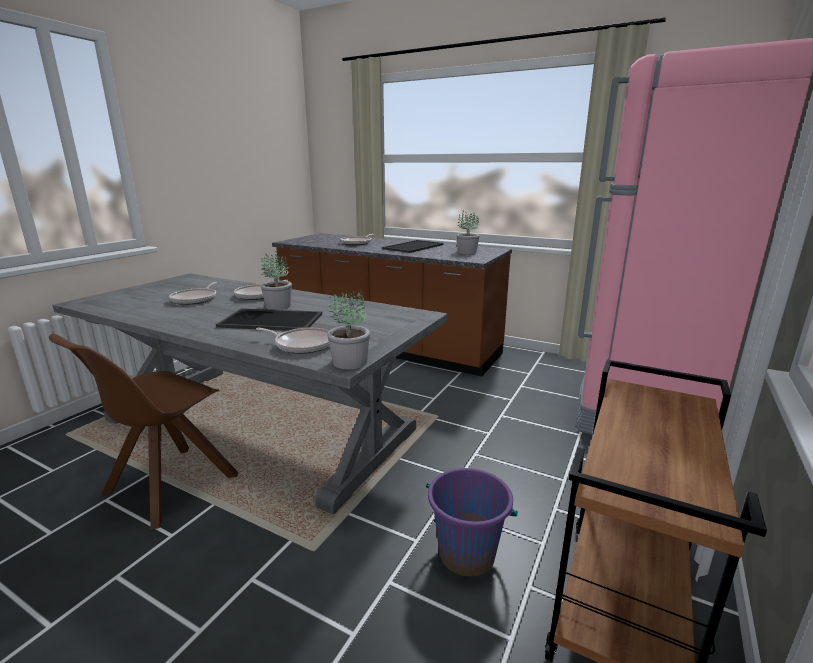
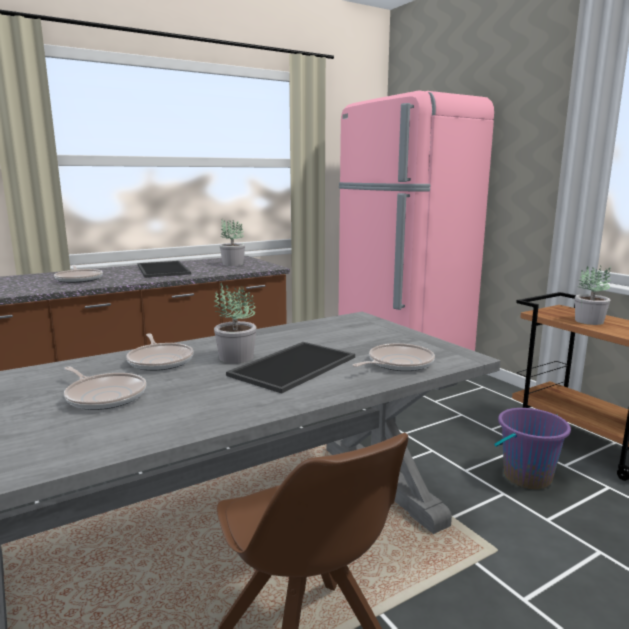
camera: 60 degrees left, 5 degrees down
potted plant [327,290,370,369] -> potted plant moved to [575,265,611,325]

